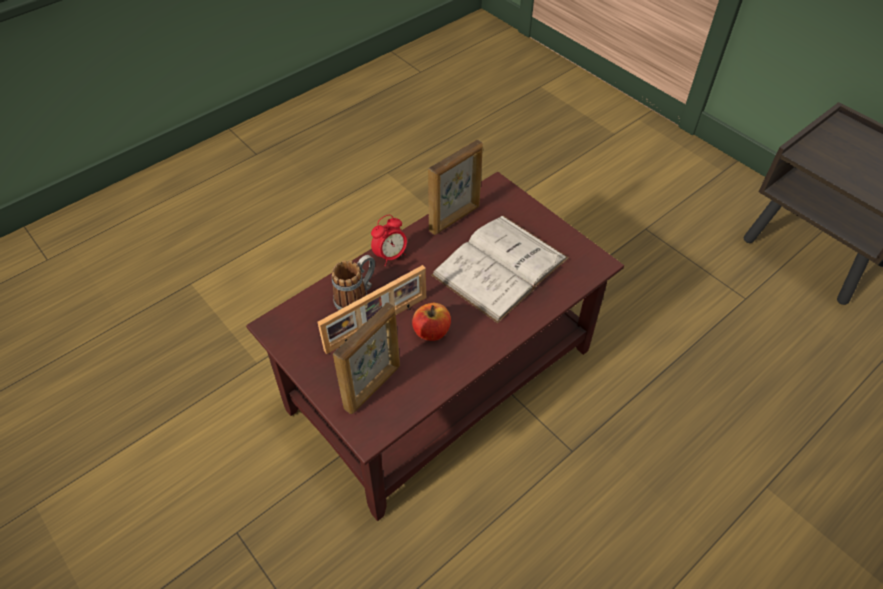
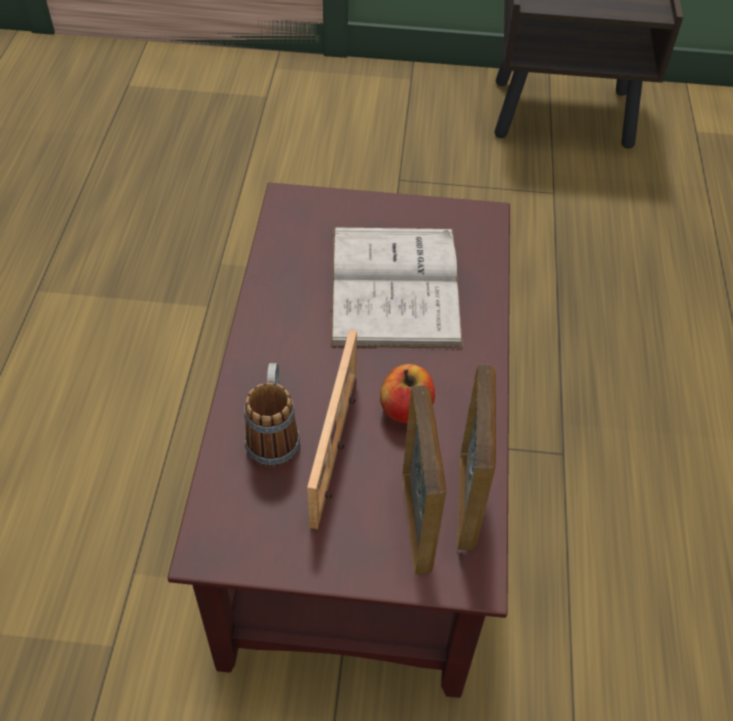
camera: 45 degrees left, 0 degrees up
alarm clock [371,215,407,266] -> none
picture frame [428,139,483,235] -> picture frame moved to [457,364,496,551]

